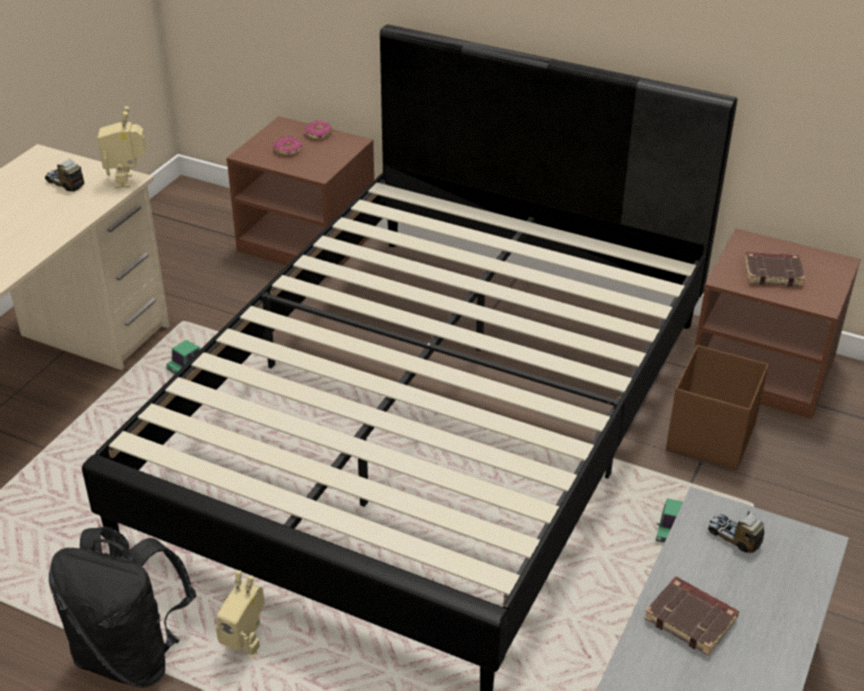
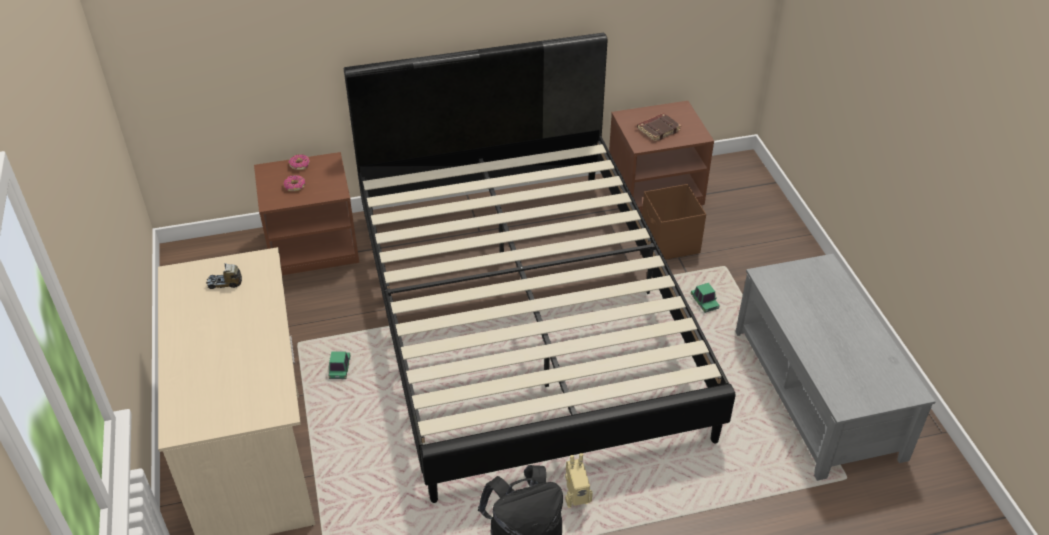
camera: 40 degrees left, 5 degrees up
toy robot [97,106,146,189] -> none
brown book [644,577,739,656] -> none
toy truck [708,511,764,553] -> none

